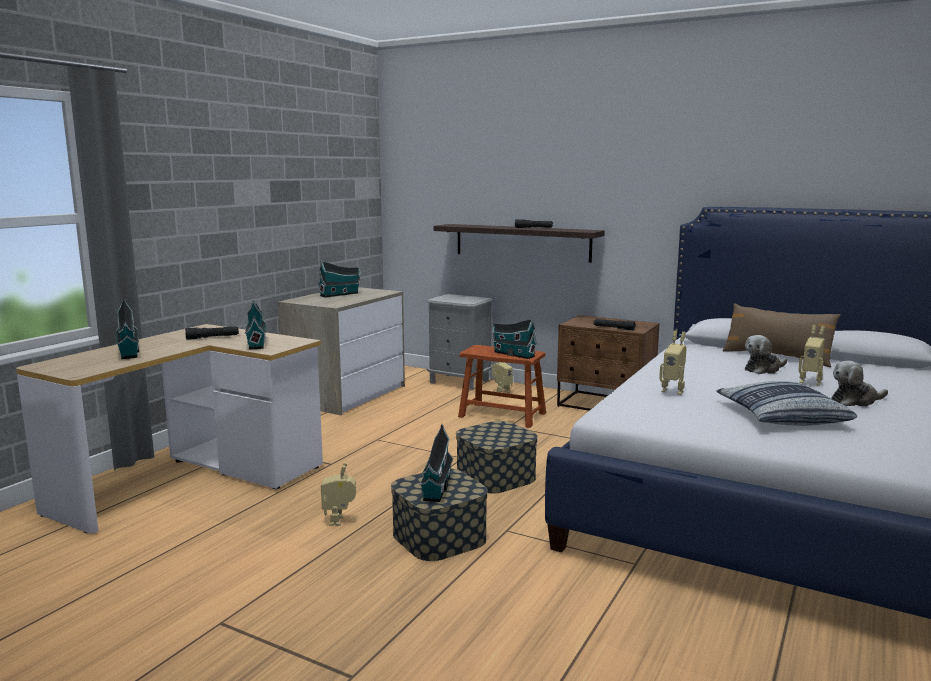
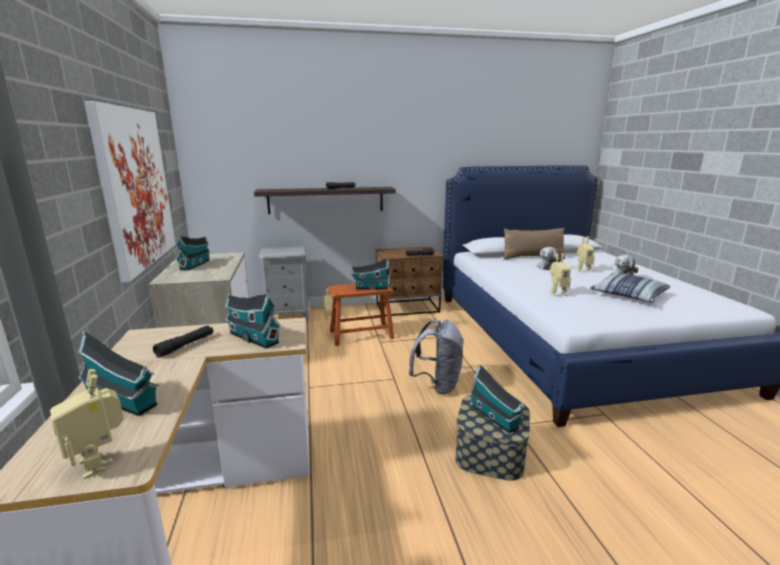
camera: 40 degrees left, 5 degrees up
toy robot [321,462,356,526] -> toy robot moved to [50,369,124,479]
storage box [456,421,538,493] -> grey backpack [409,320,464,395]
none -> picture [84,101,176,282]

